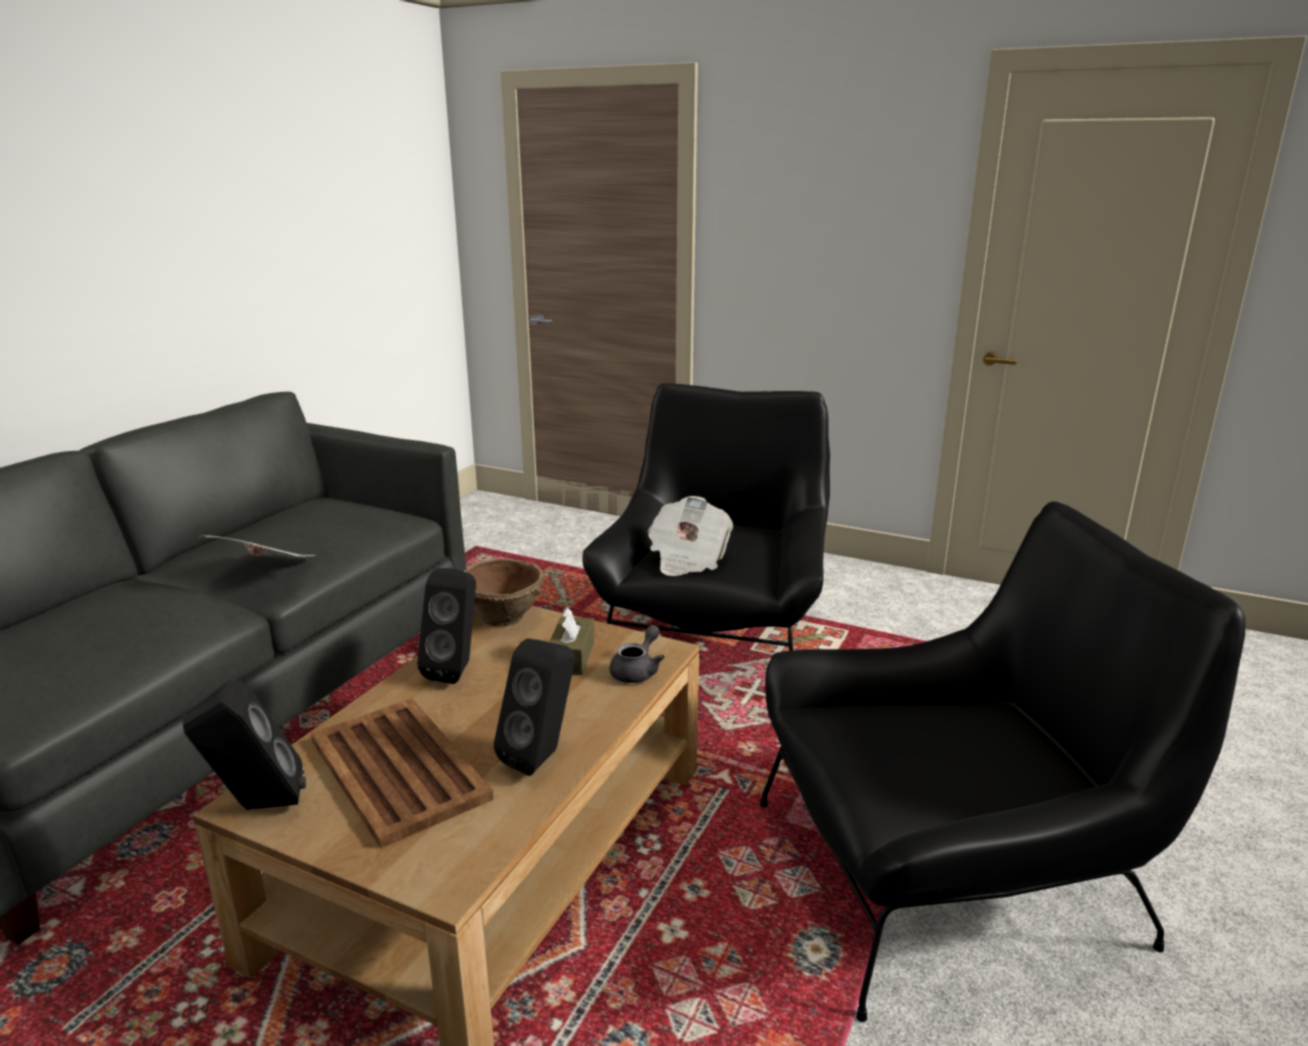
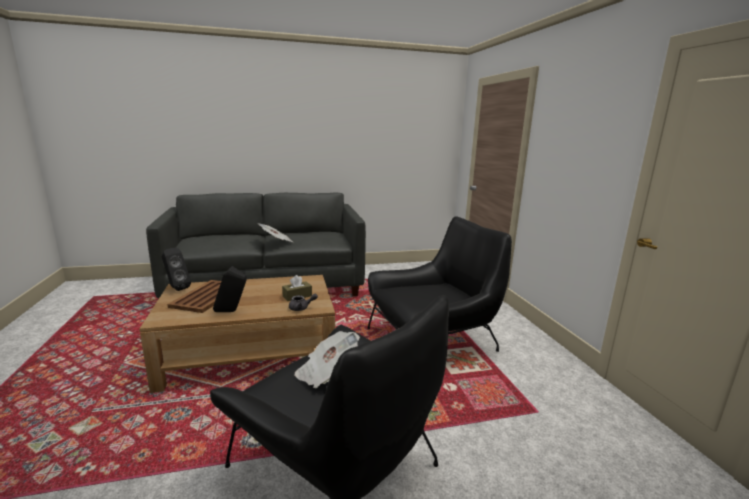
camera: 50 degrees right, 5 degrees down
black speaker [417,568,476,684] -> none
brown bowl [464,558,545,626] -> none
newspaper [647,496,733,576] -> newspaper moved to [295,331,360,388]

